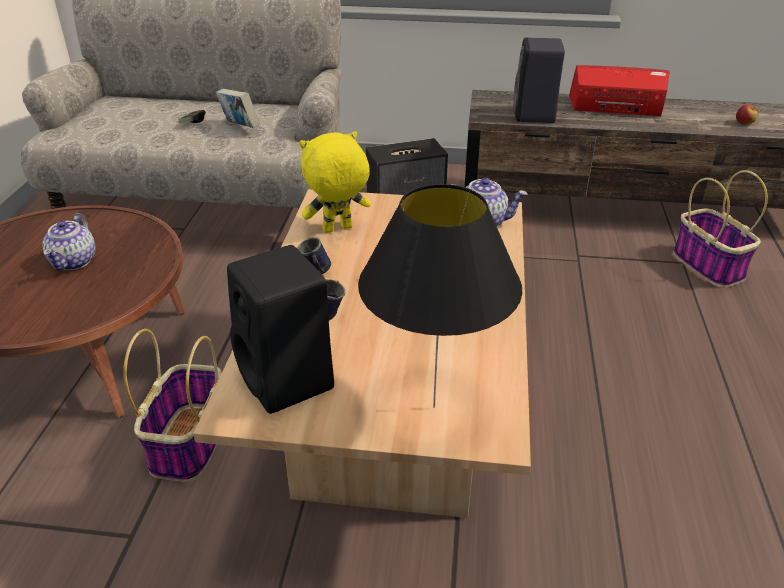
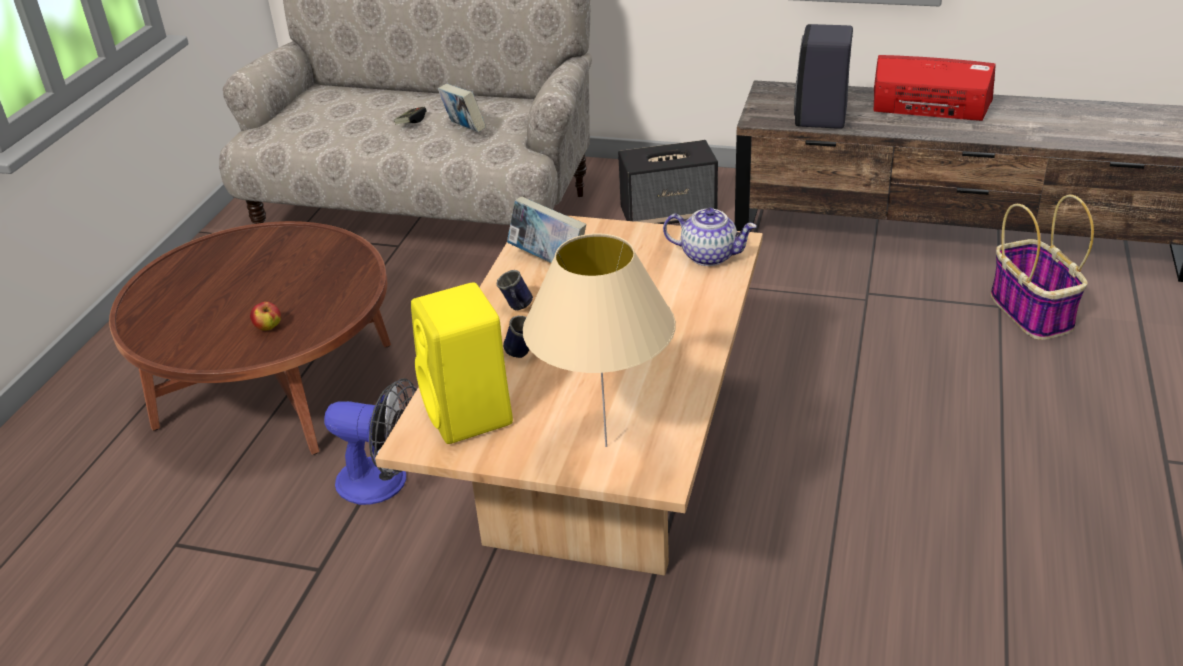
camera: 10 degrees right, 0 degrees up
teapot [42,213,96,270] -> none
basket [123,329,222,482] -> fan [324,378,417,505]
black speaker [227,245,334,414] -> yellow speaker [411,282,513,444]
yellow plush toy [299,131,371,233] -> book [507,197,586,263]
black table lamp [358,184,522,408] -> beige table lamp [523,234,676,447]
apple [736,105,758,125] -> apple moved to [250,301,281,330]

